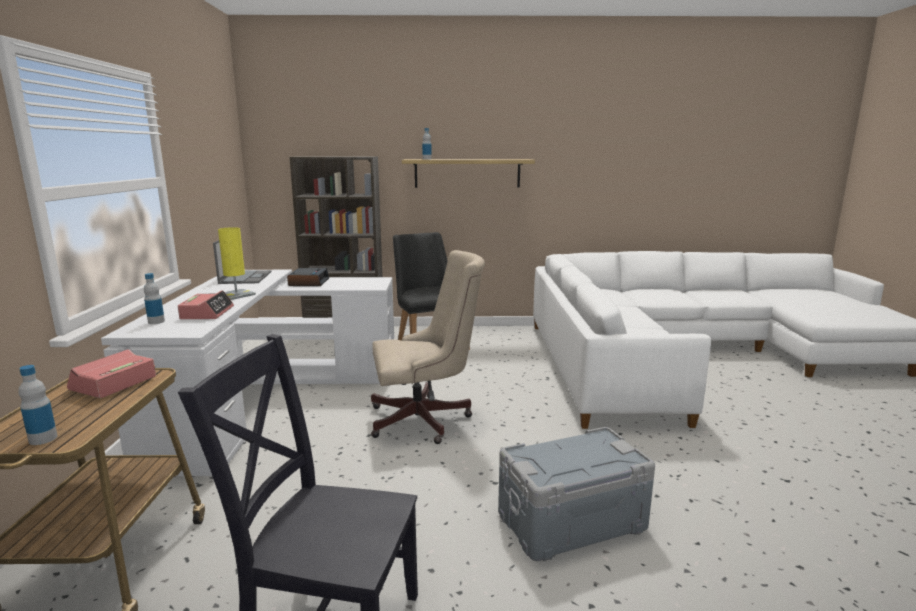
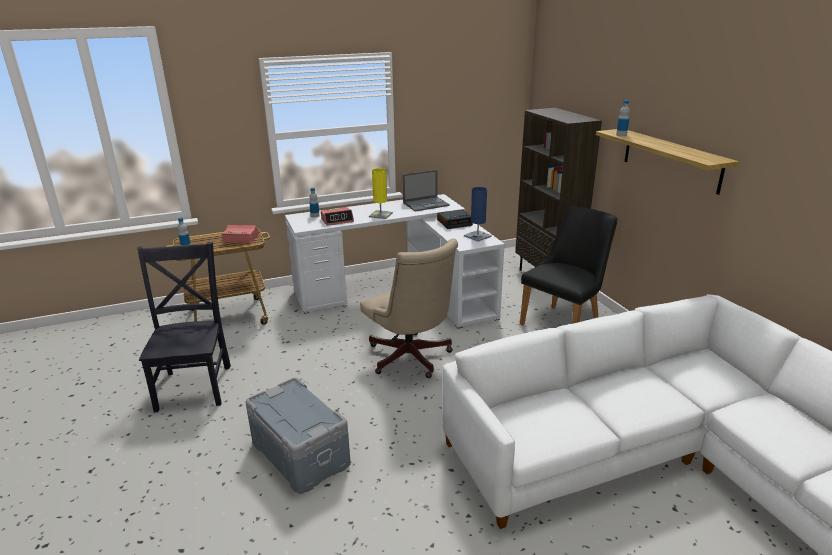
camera: 70 degrees right, 10 degrees up
none -> blue table lamp [464,187,492,242]

